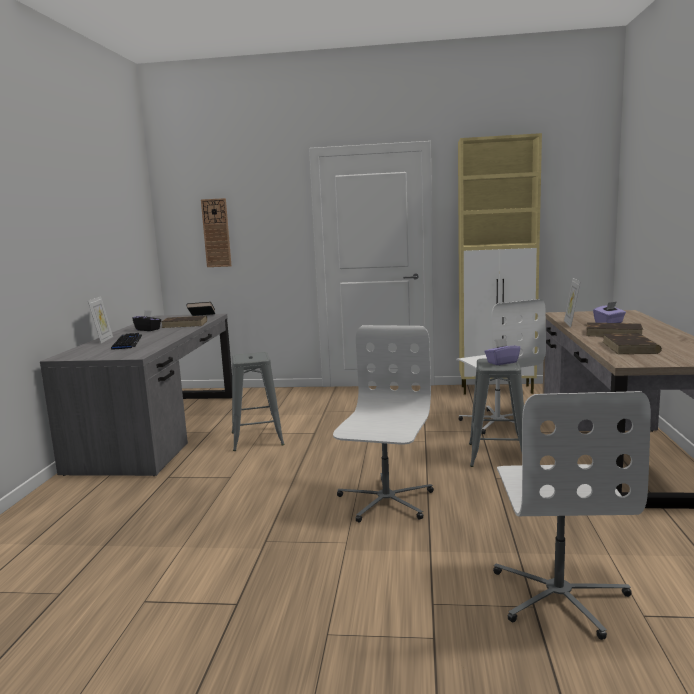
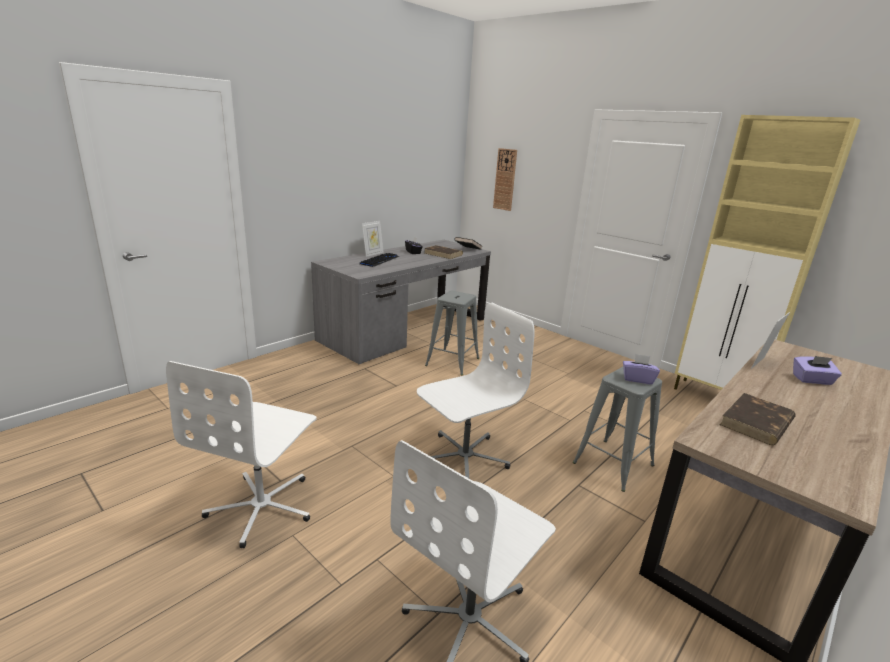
camera: 35 degrees right, 10 degrees up
white office chair [456,299,546,434] -> white office chair moved to [166,361,316,548]
brown book [587,322,643,337] -> none

